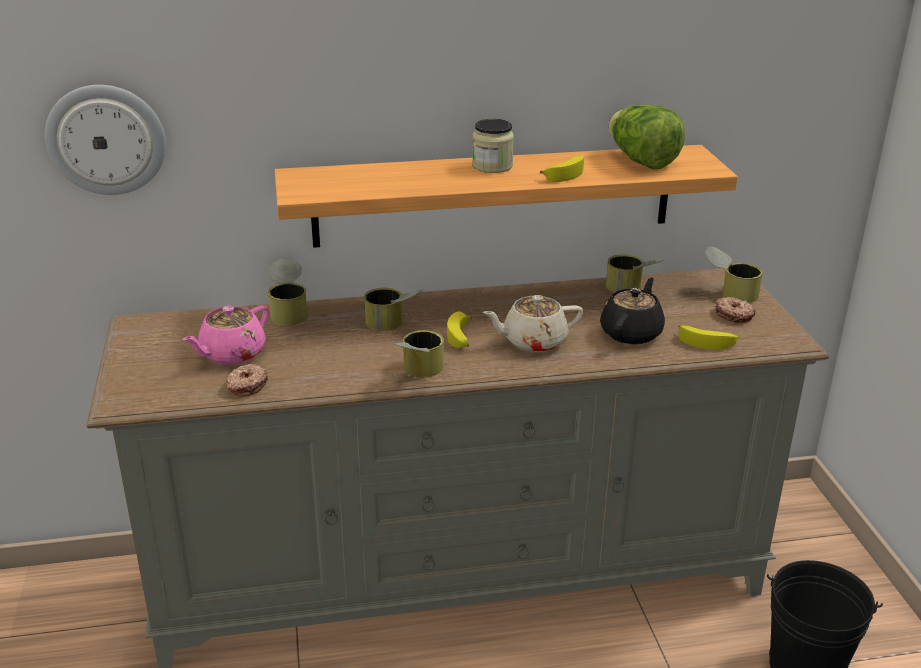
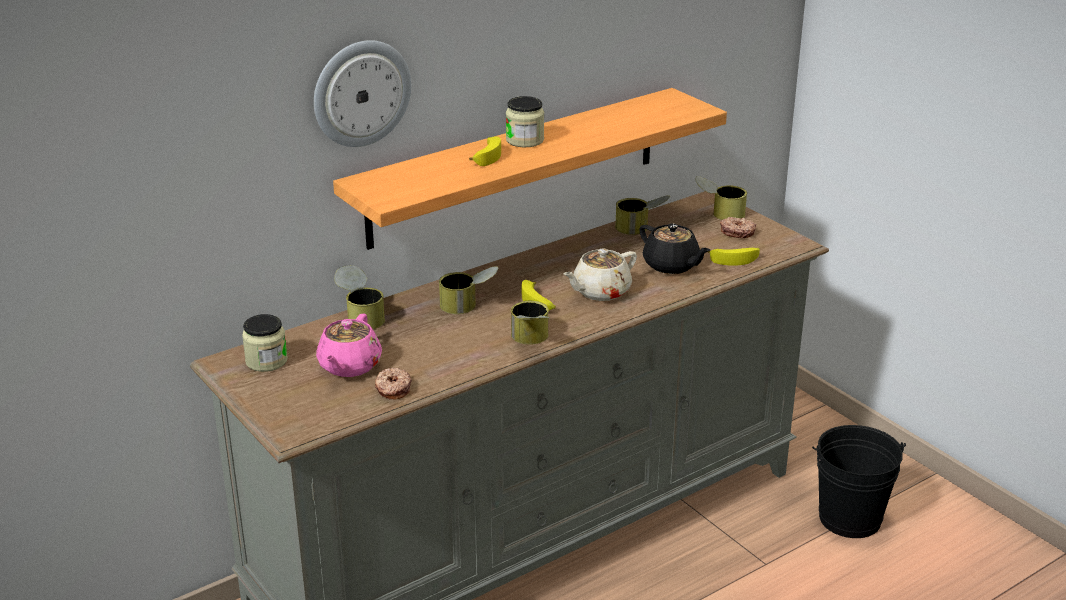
camera: 25 degrees left, 0 degrees up
wall clock [45,85,166,195] -> wall clock moved to [314,40,411,147]
banana [540,156,584,182] -> banana moved to [469,136,501,166]
black teapot [600,277,665,345] -> black teapot turned 135 degrees clockwise [639,223,710,274]
lettuce [609,105,685,170] -> none
none -> jar [242,314,288,372]

